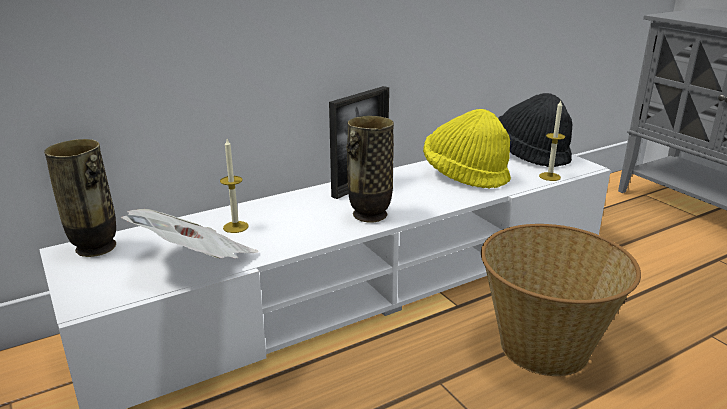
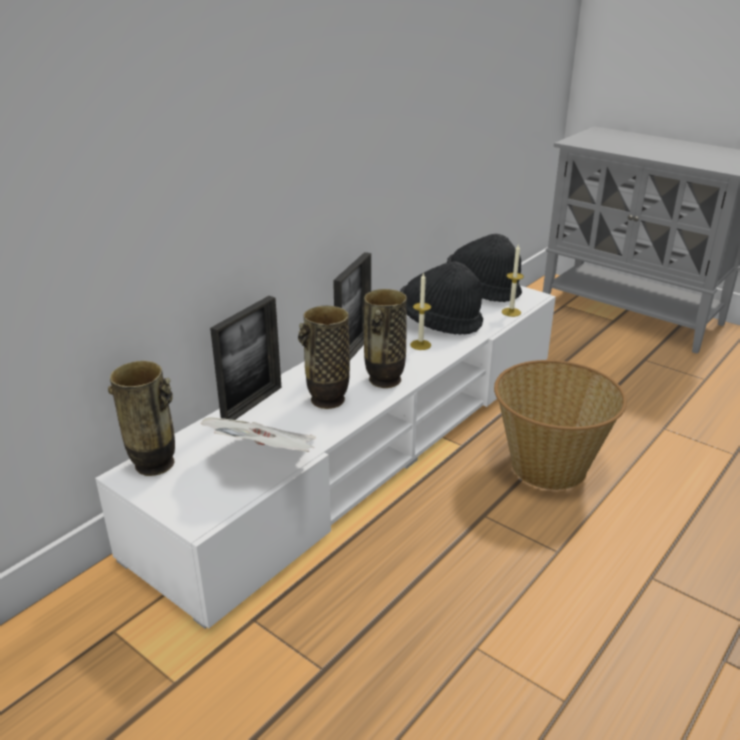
camera: 20 degrees left, 5 degrees up
candle [220,139,249,233] -> candle moved to [410,272,431,350]
yellow hat [423,109,511,189] -> black hat [400,261,483,335]
none -> picture frame [210,296,282,420]
none -> vase [298,306,350,409]

